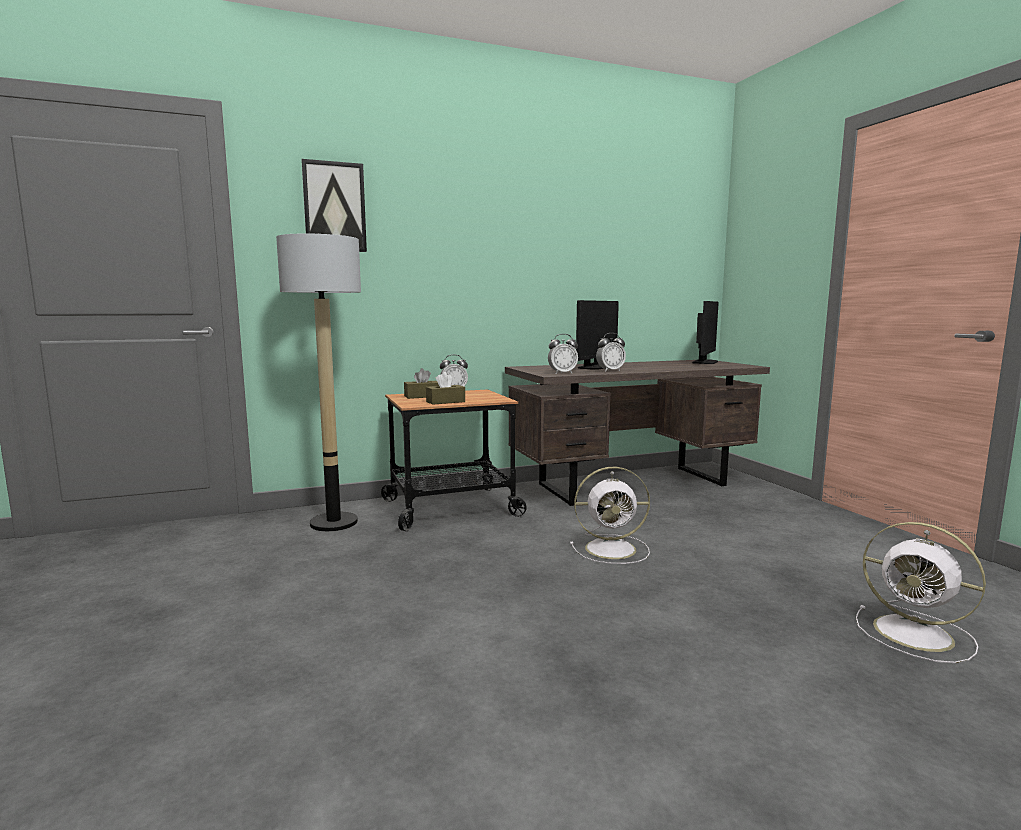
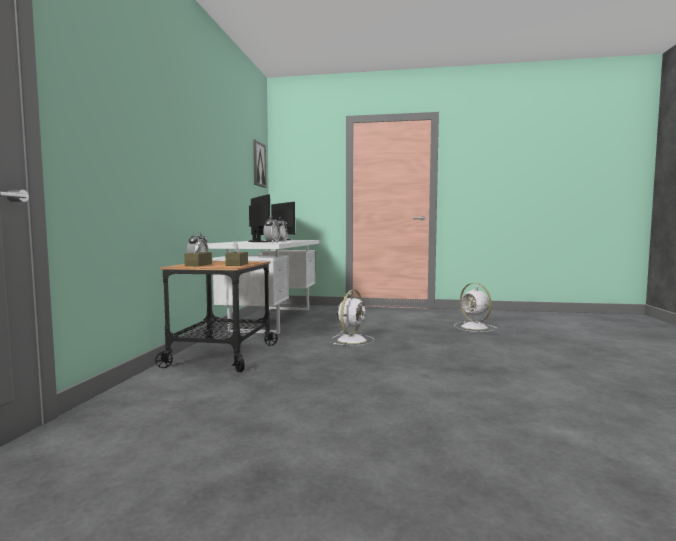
camera: 60 degrees left, 5 degrees down
floor lamp [276,233,361,531] -> none
picture [302,159,367,252] -> picture moved to [253,140,267,188]
brown desk [505,360,770,506] -> white desk [207,240,320,334]
white fan [856,522,986,663] -> white fan turned 75 degrees clockwise [454,283,497,332]

